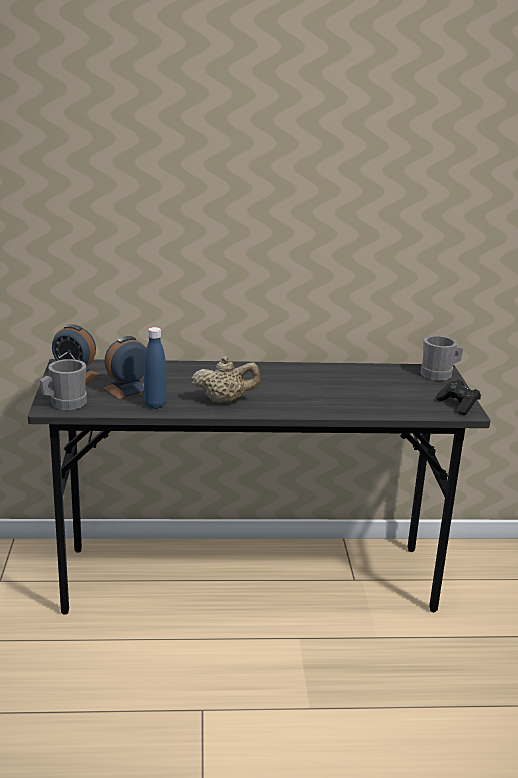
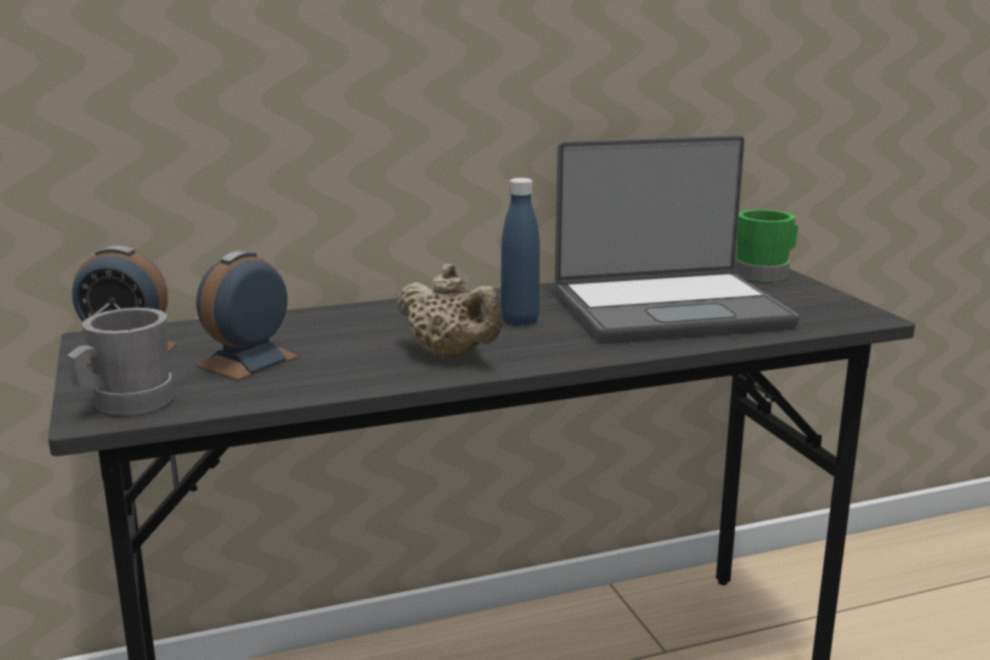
camera: 15 degrees left, 5 degrees down
blue bottle [144,327,166,409] -> blue bottle moved to [501,178,540,326]
beige teapot [191,356,261,403] -> beige teapot turned 60 degrees clockwise [396,264,503,358]
grey mug [420,335,463,381] -> green mug [734,209,798,282]
black game controller [436,380,481,415] -> none
none -> laptop [555,135,799,342]

